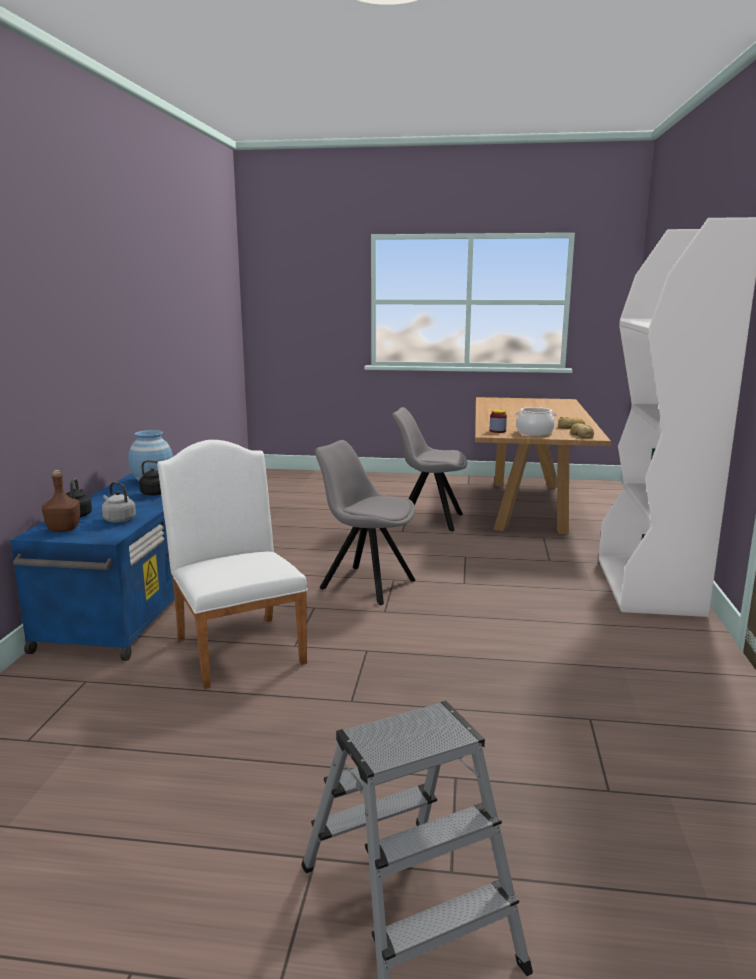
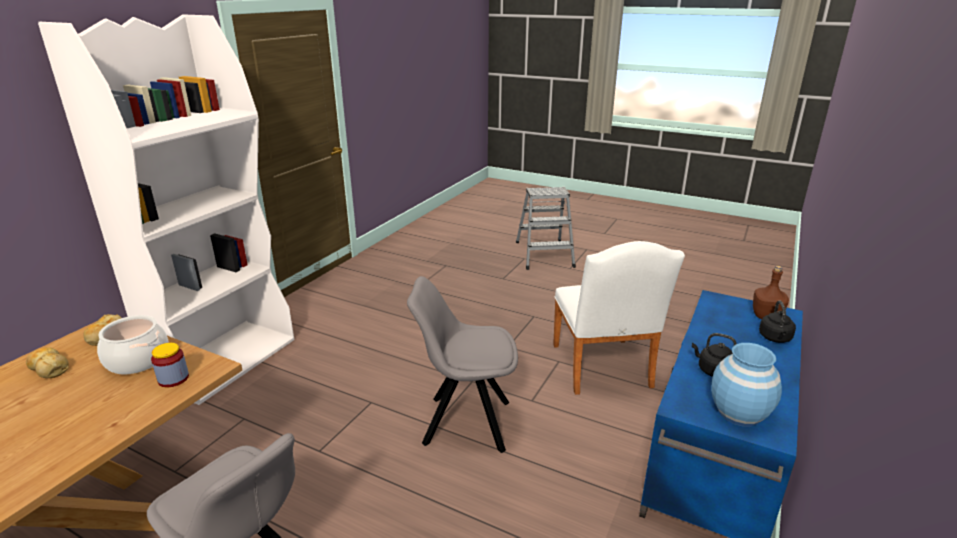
camera: 160 degrees left, 10 degrees up
grey kettle [102,482,136,523] -> none
grey chair [315,440,416,605] -> grey chair turned 135 degrees clockwise [407,276,518,453]

